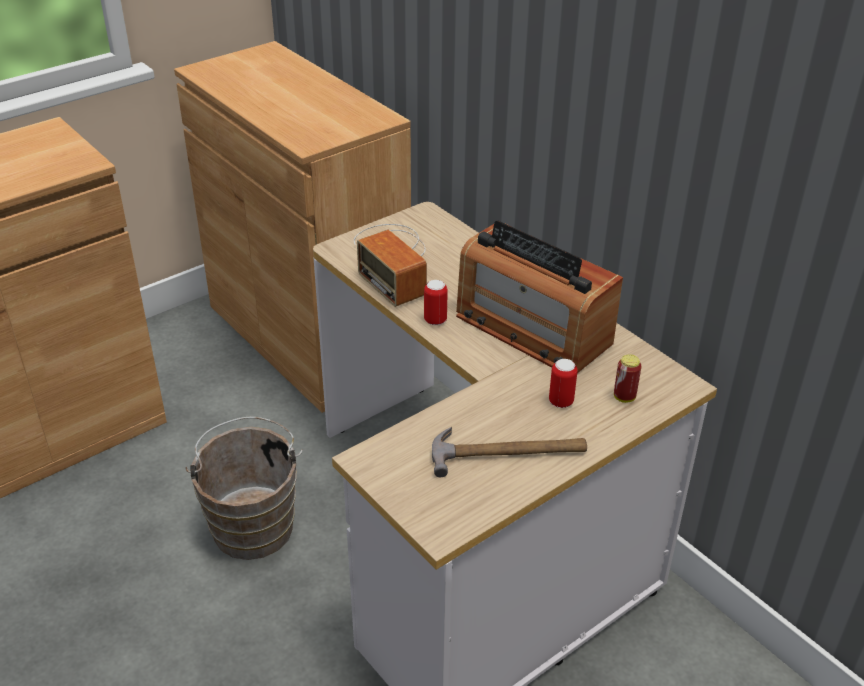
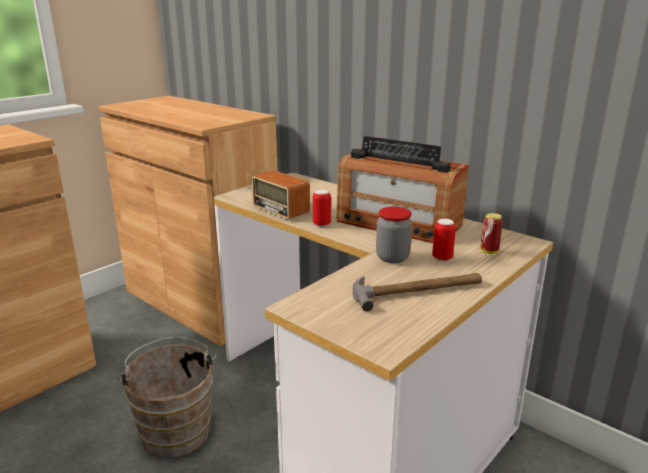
camera: 10 degrees left, 15 degrees down
none -> jar [376,207,412,263]

